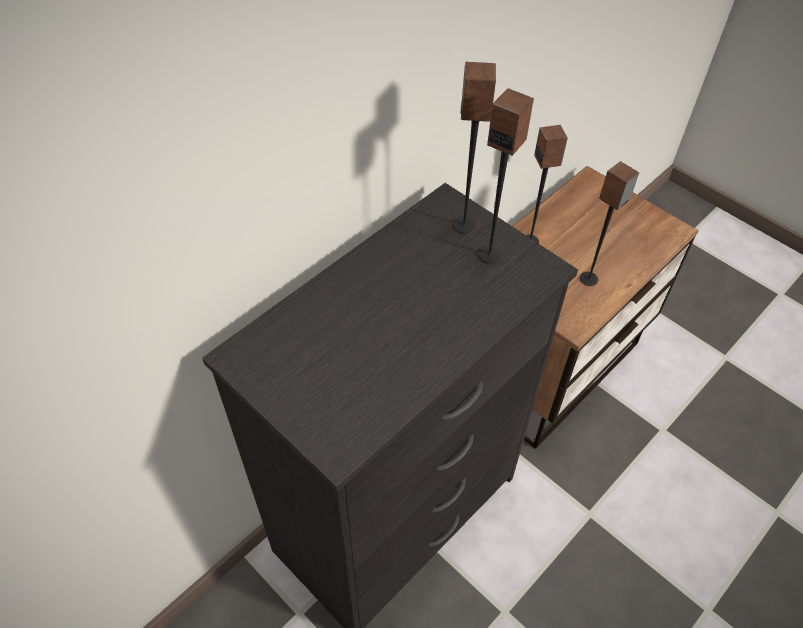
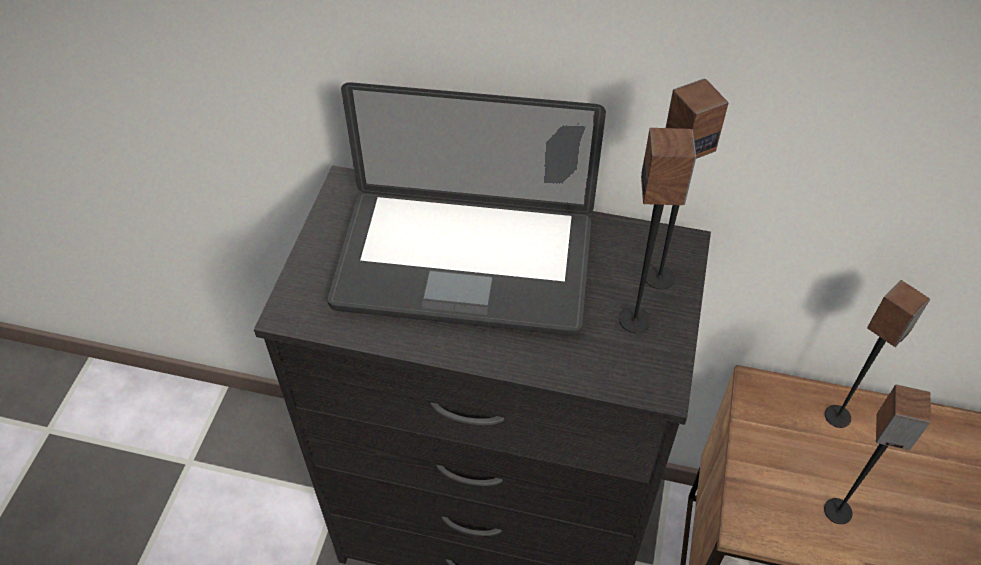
camera: 60 degrees right, 0 degrees up
none -> laptop [328,82,606,336]

